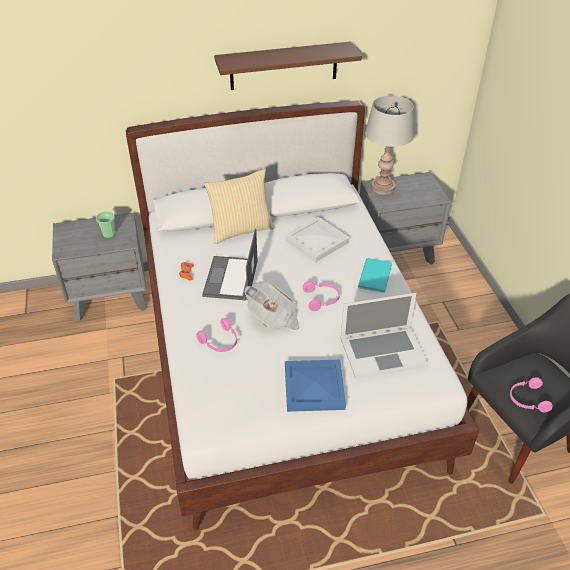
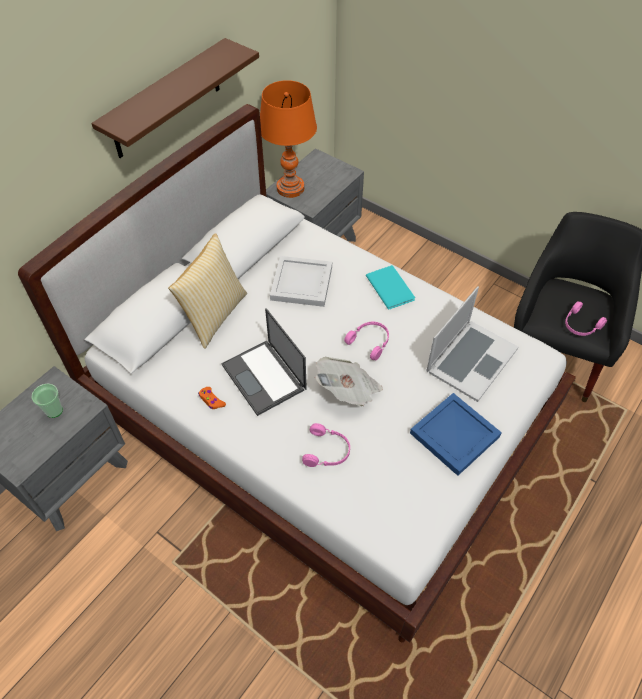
camera: 40 degrees left, 10 degrees up
grey table lamp [365,95,414,195] -> orange table lamp [260,80,317,198]

